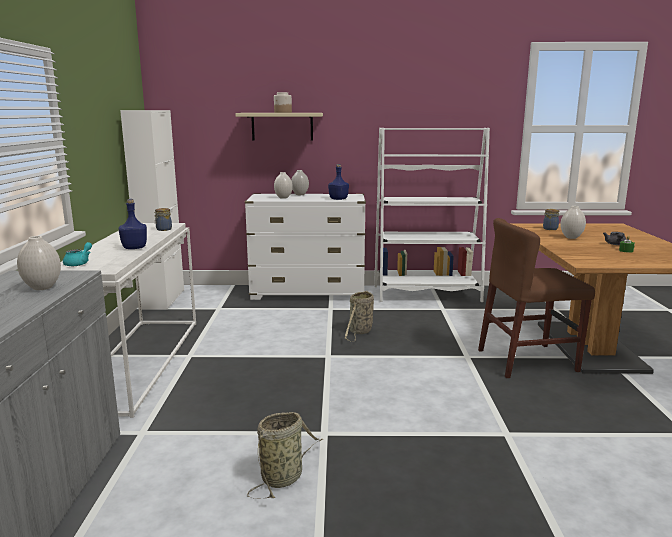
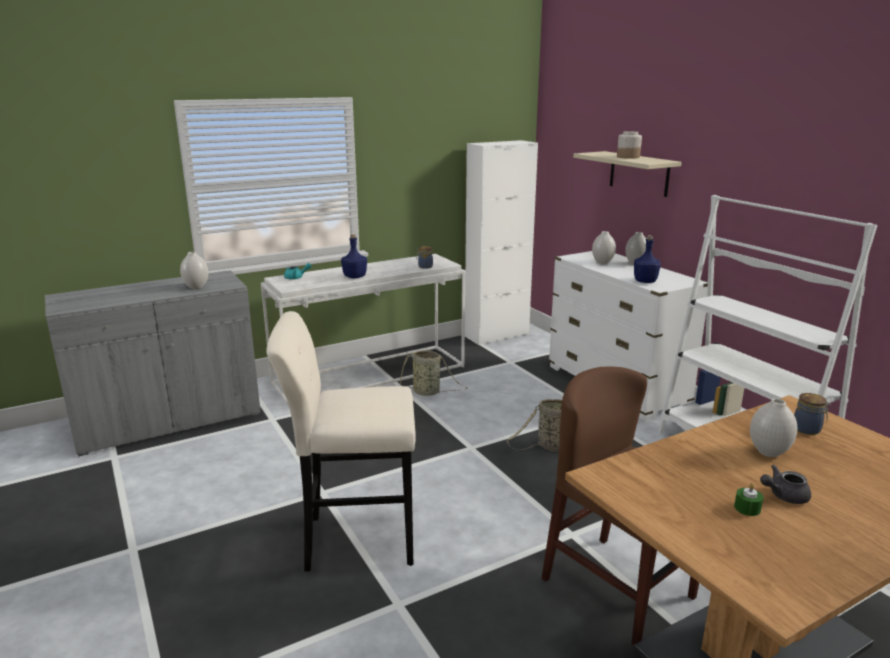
camera: 60 degrees right, 5 degrees up
basket [247,412,323,499] -> basket moved to [400,350,467,396]
none -> beige stool [266,311,416,572]

